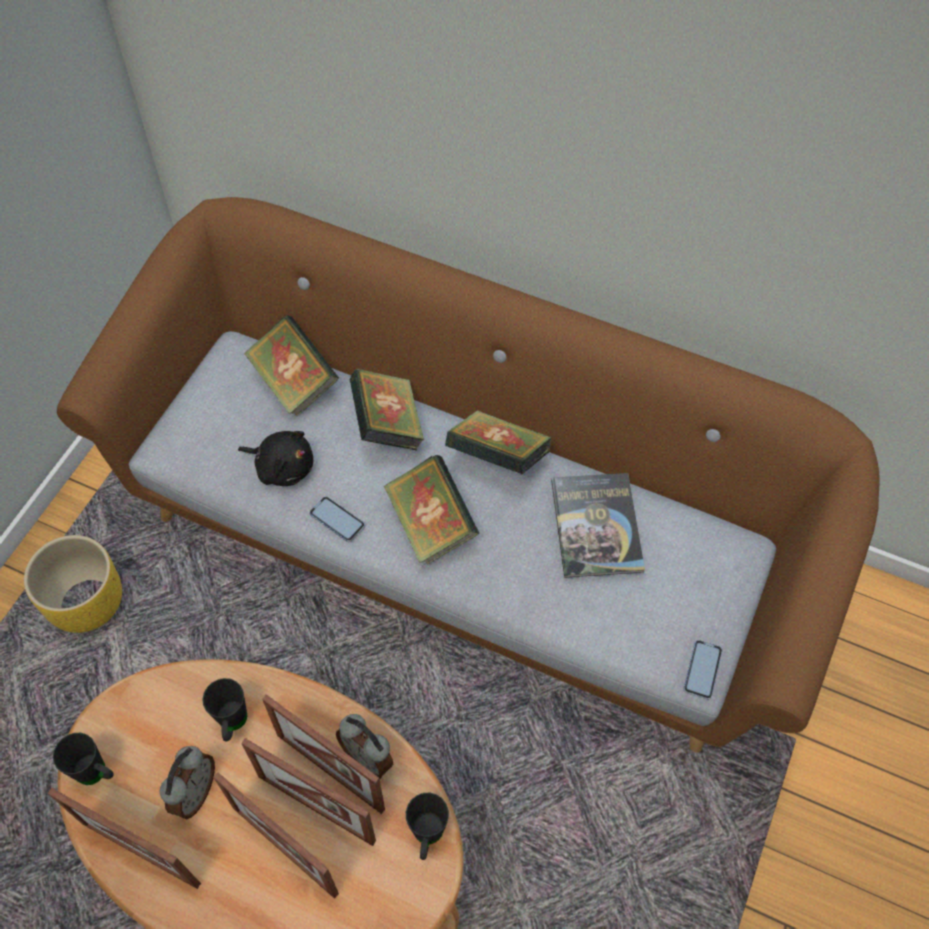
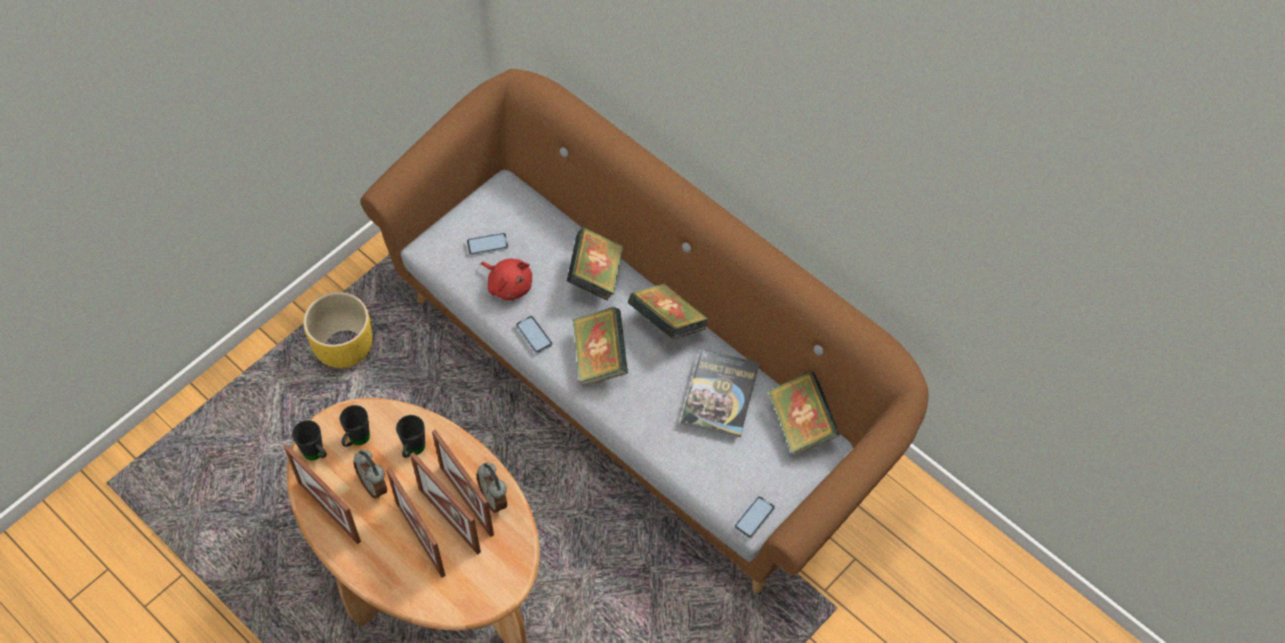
camera: 20 degrees right, 0 degrees up
alarm clock [160,746,215,819] -> alarm clock turned 105 degrees clockwise [353,450,387,499]
black plush toy [238,431,313,486] -> red plush toy [481,259,532,301]
book [244,316,339,417] -> book moved to [768,371,840,455]
black mug [406,793,449,860] -> black mug moved to [339,405,370,447]
none -> phone [467,233,509,255]

